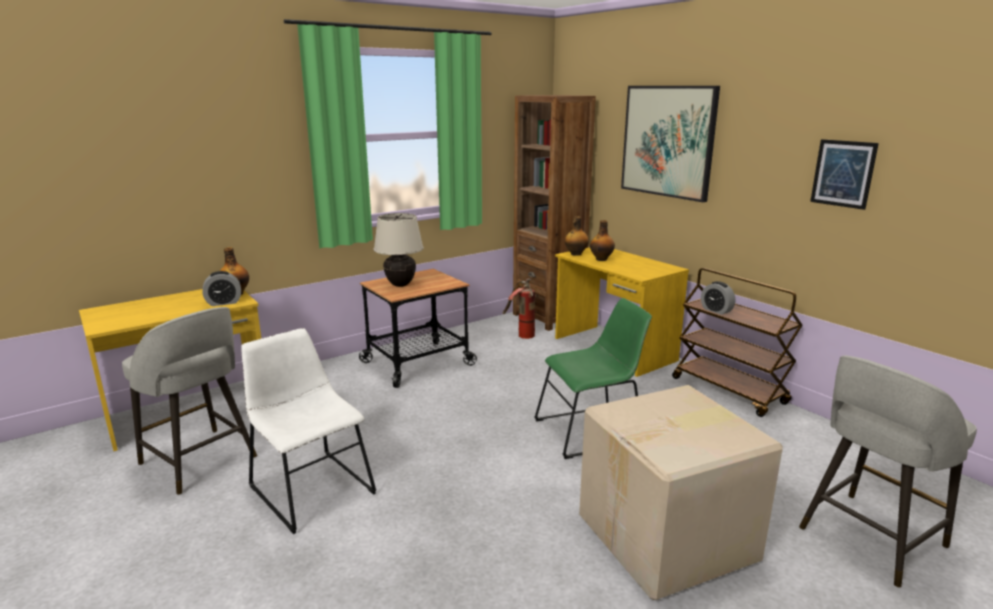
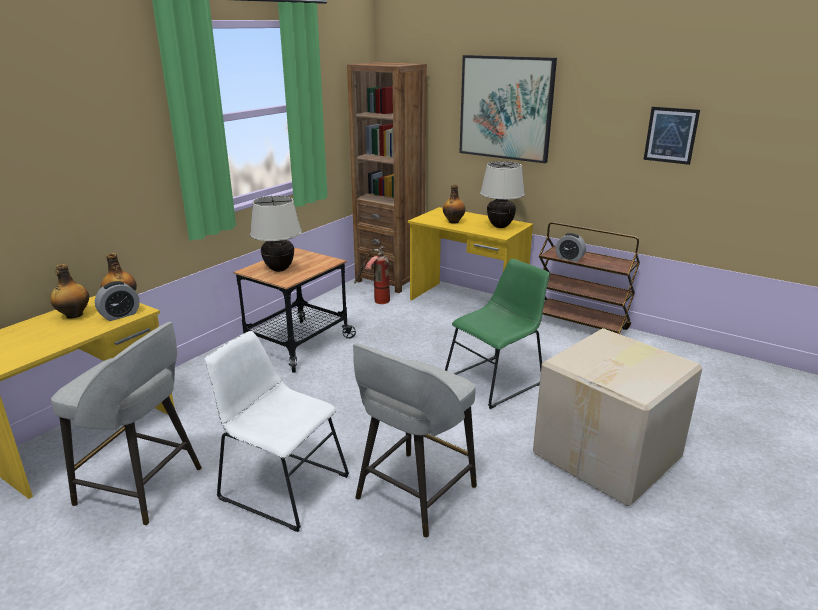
camera: 20 degrees left, 5 degrees up
bottle [565,216,589,256] -> bottle moved to [50,264,89,319]
grey stool [799,355,977,588] -> grey stool moved to [353,343,477,538]
none -> beige table lamp [480,161,525,228]

